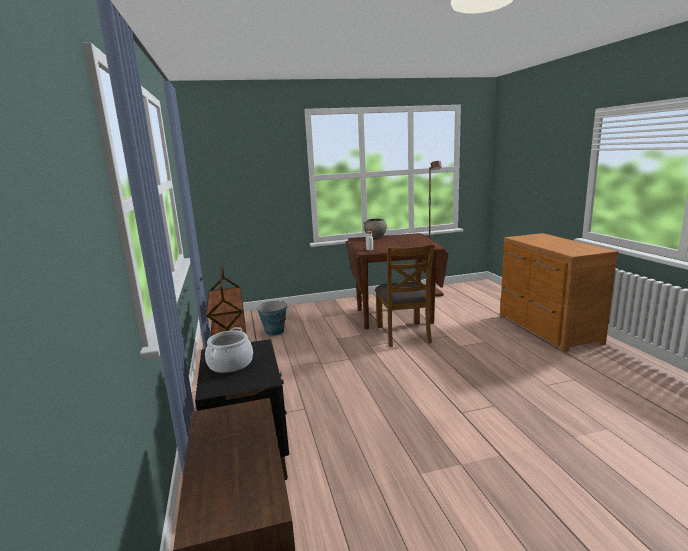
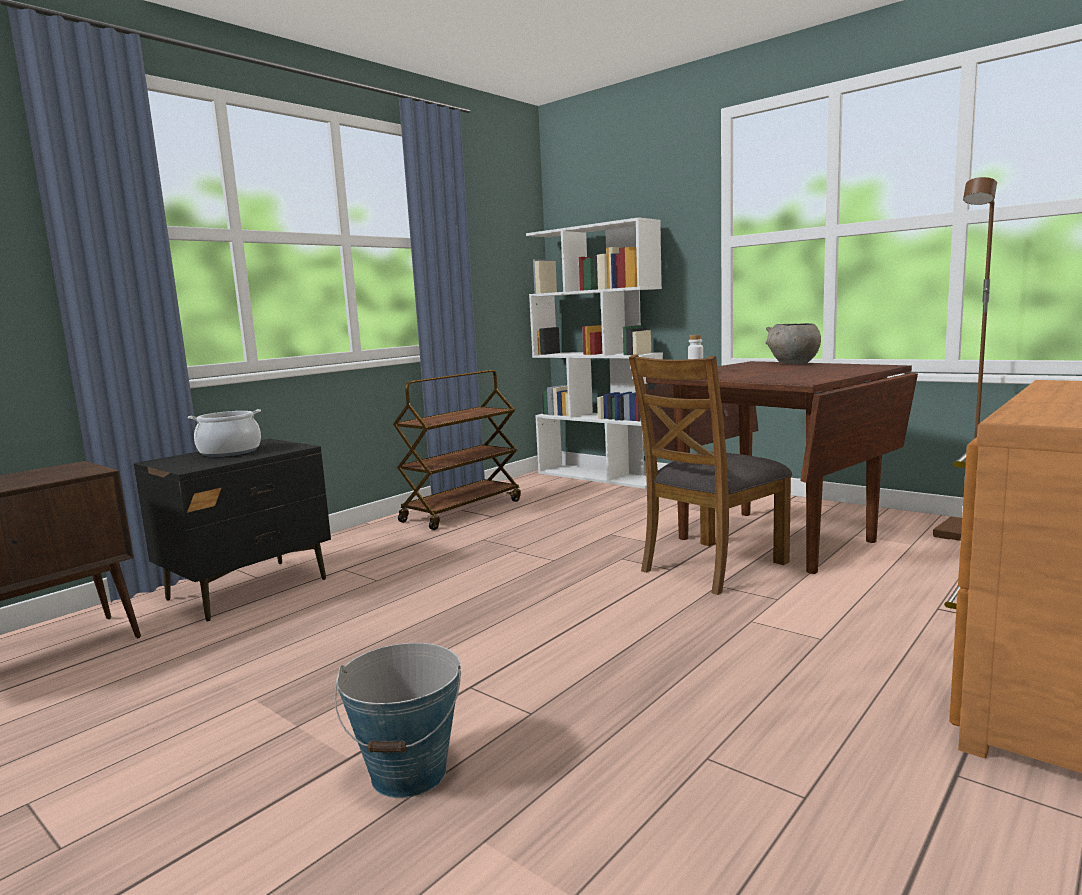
camera: 55 degrees right, 5 degrees down
bucket [257,301,289,336] -> bucket moved to [334,643,461,798]
none -> white bookcase [526,217,663,489]

